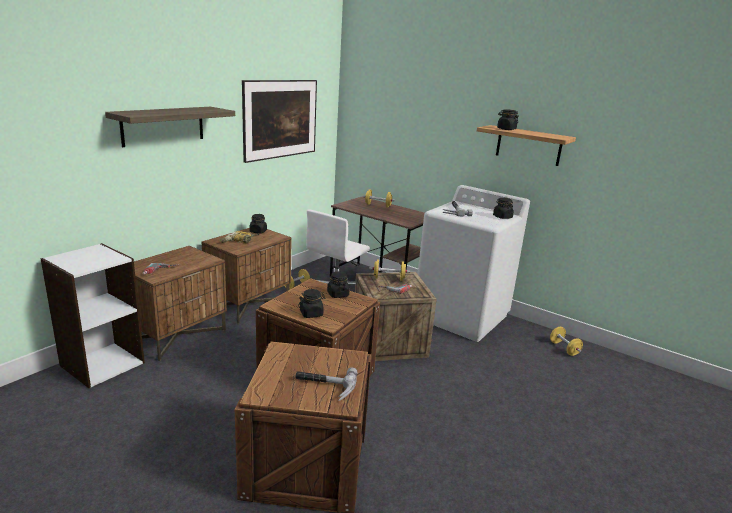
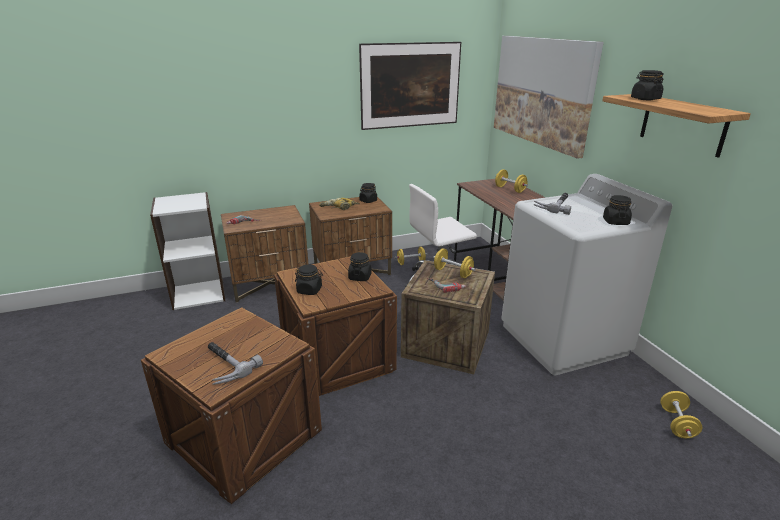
camera: 35 degrees right, 5 degrees up
shelf [105,107,235,147] -> none
none -> picture [494,36,604,159]

